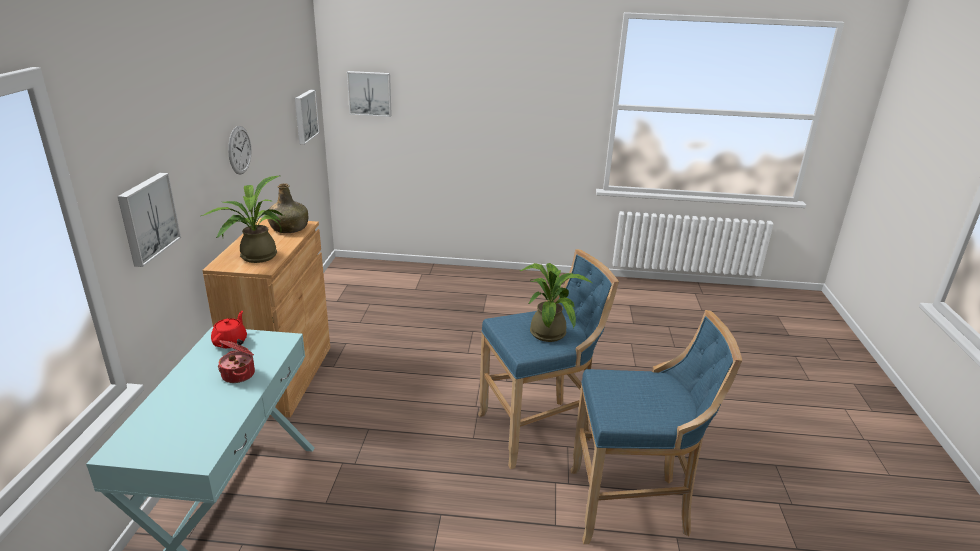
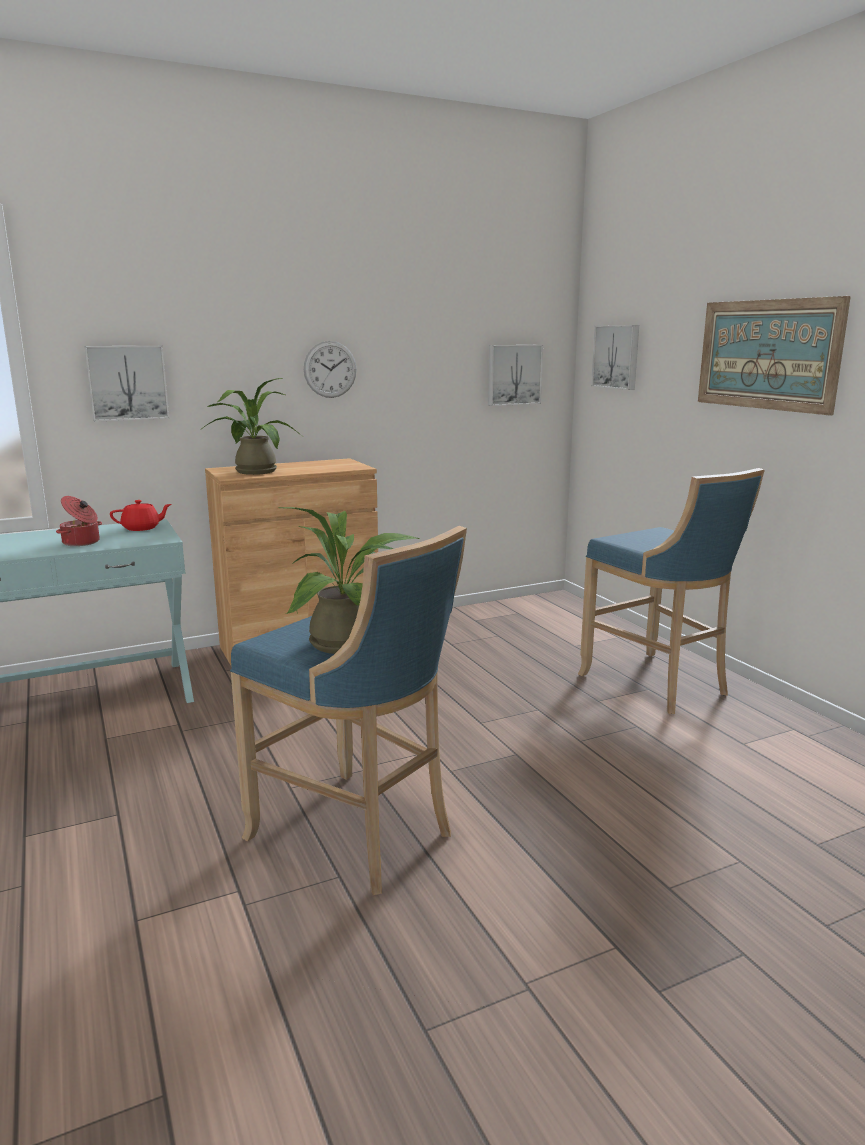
camera: 60 degrees right, 10 degrees down
green bottle [268,183,308,233] -> none
blue stool [570,310,742,544] -> blue stool moved to [578,468,765,714]
none -> picture [698,296,851,415]

